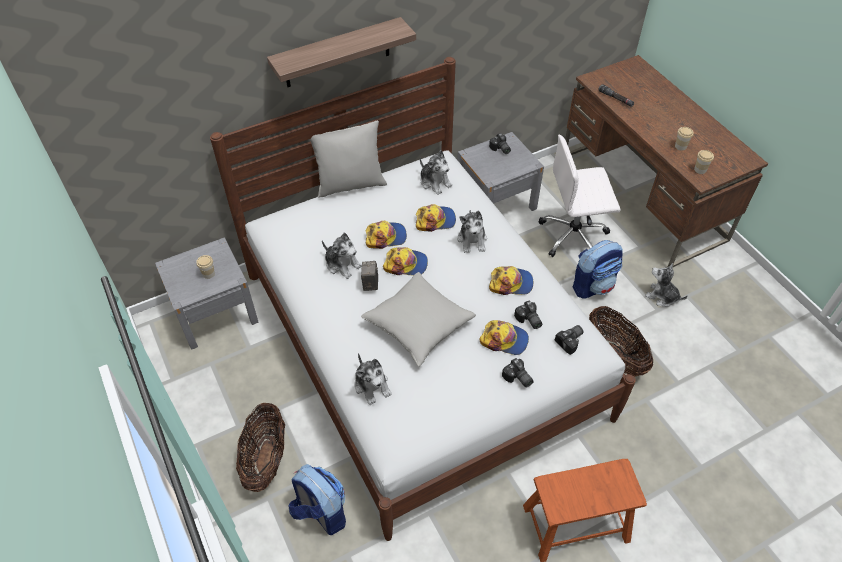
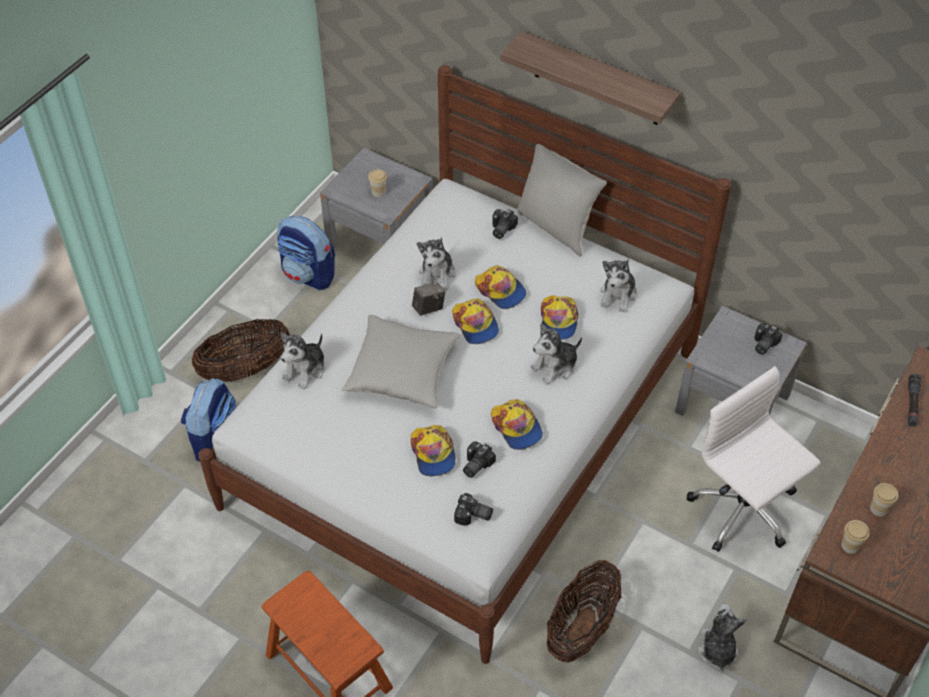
camera: 60 degrees right, 0 degrees up
cap [416,204,456,232] -> cap turned 45 degrees clockwise [541,295,579,340]
camera [502,358,534,388] -> camera moved to [492,209,518,239]
backpack [573,240,623,299] -> backpack moved to [277,216,335,290]

